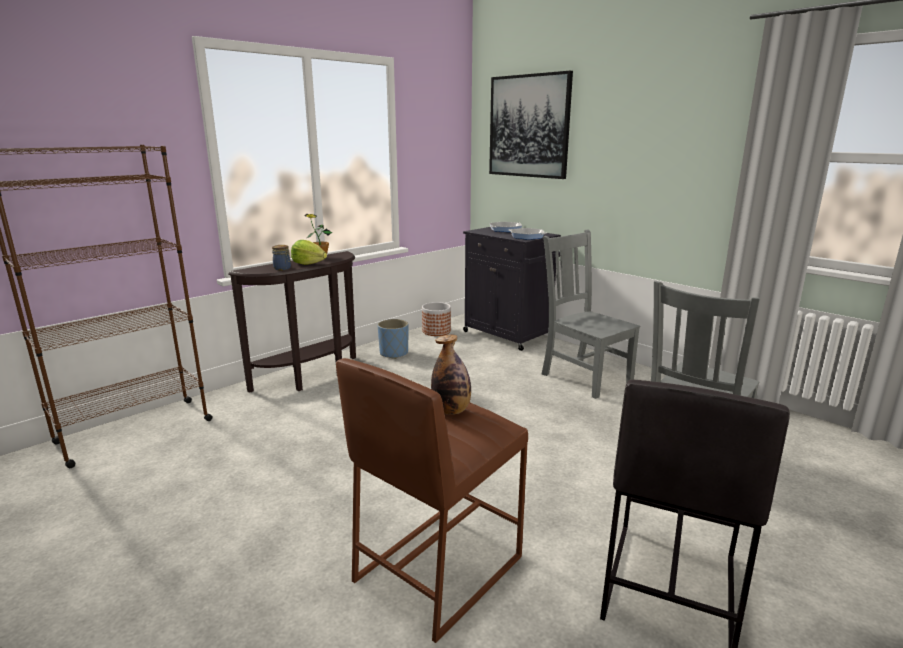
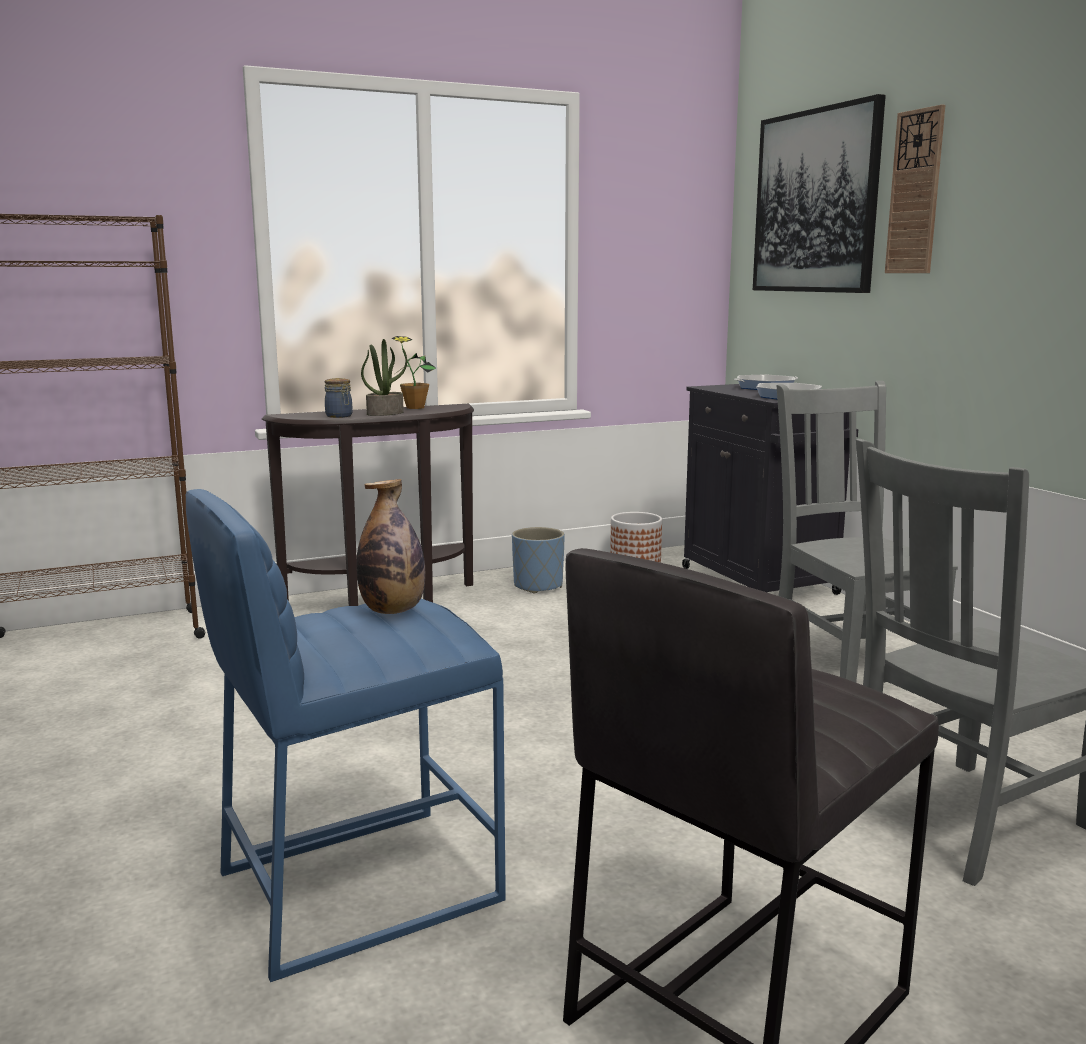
camera: 20 degrees right, 5 degrees down
lettuce [291,240,327,265] -> potted plant [361,339,407,416]
brown stool [336,358,528,643] -> blue stool [186,489,506,982]
none -> wall clock [885,105,945,273]

